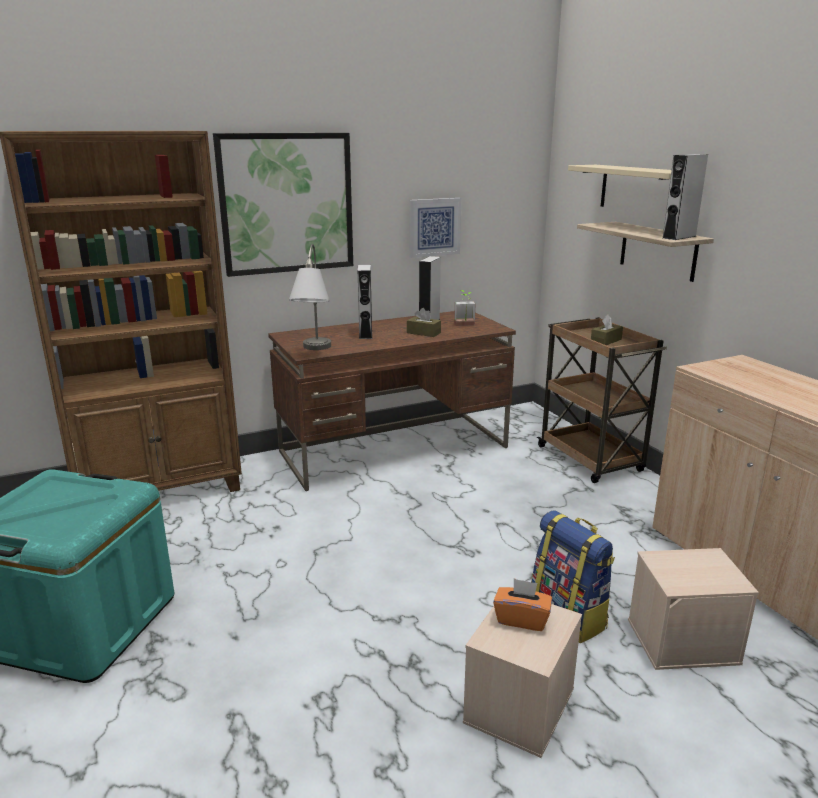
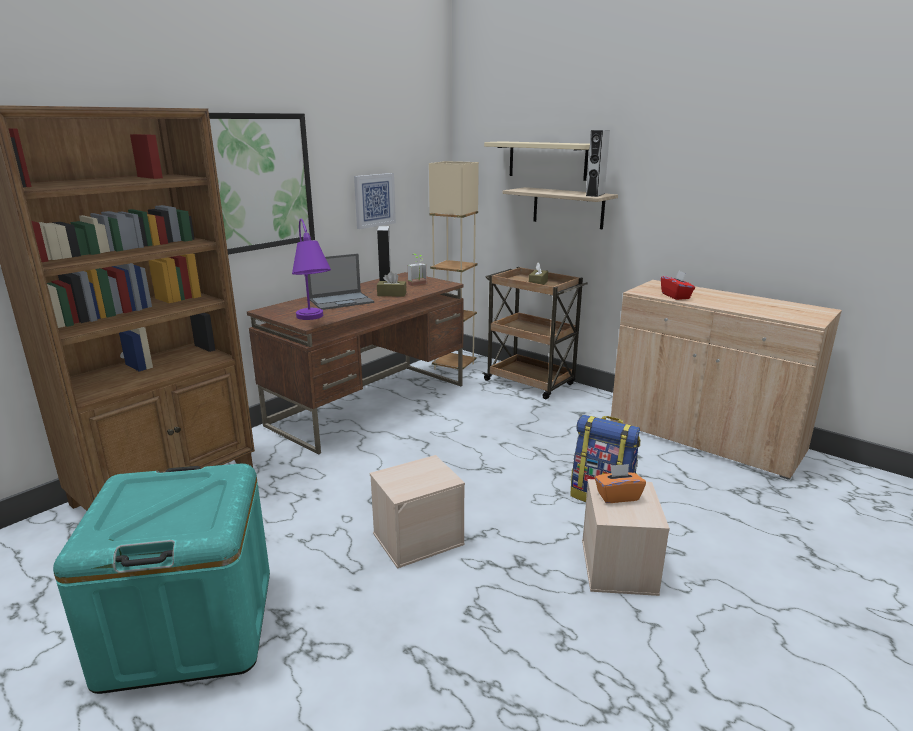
camera: 25 degrees left, 0 degrees up
grey table lamp [289,244,331,350] -> purple table lamp [292,219,331,320]
grey speaker [358,264,372,339] -> laptop [307,253,374,310]
beige storage box [628,548,759,670] -> beige storage box moved to [370,455,465,569]
none -> beige floor lamp [429,161,479,370]
none -> red tissue box [661,271,695,300]

